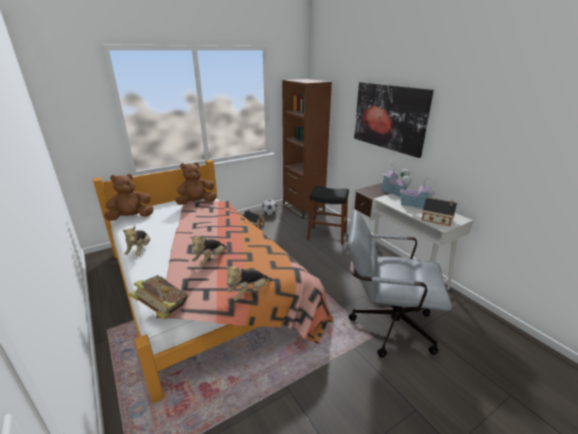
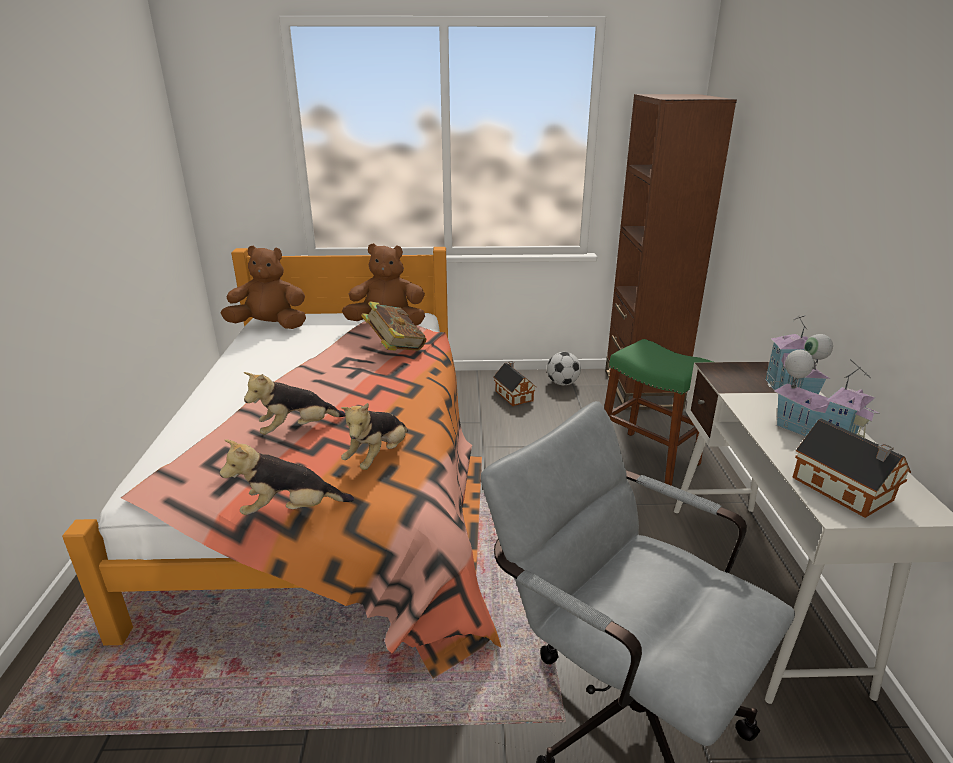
camera: 30 degrees right, 0 degrees up
plush toy [123,226,150,256] -> plush toy moved to [341,403,408,470]
book [129,275,188,319] -> book moved to [361,301,426,351]
black stool [307,186,349,245] -> green stool [604,339,713,486]
picture [354,82,434,158] -> none

